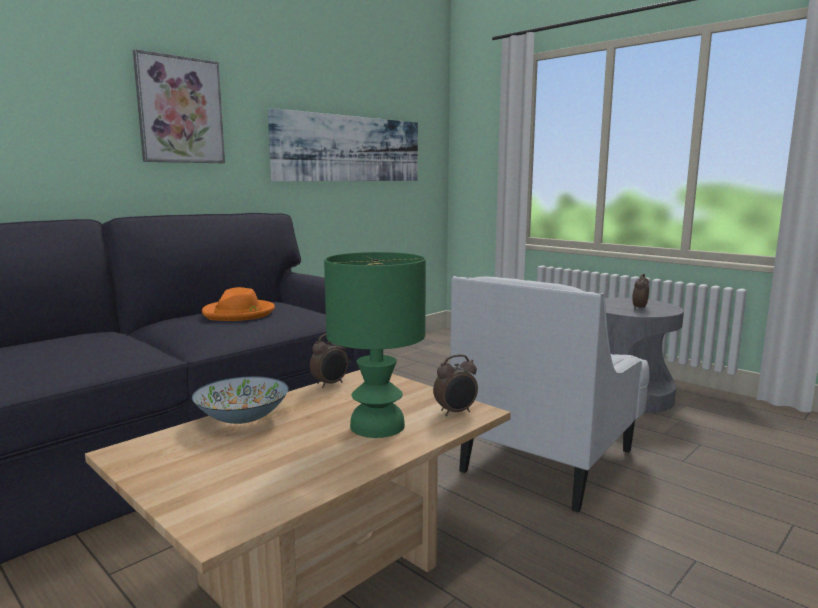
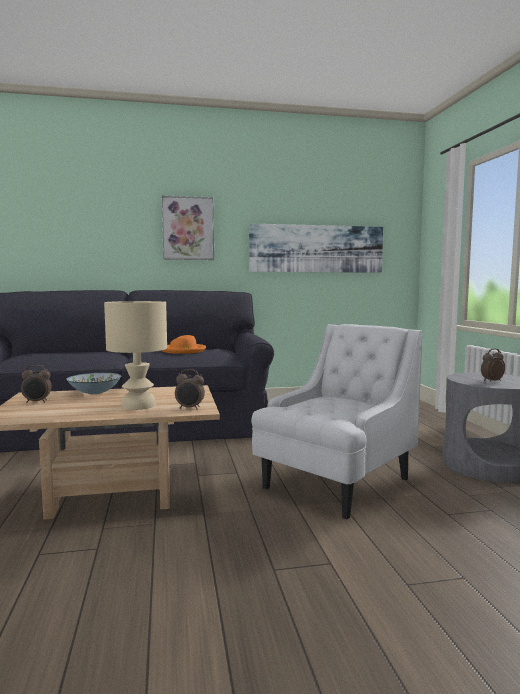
camera: 35 degrees right, 5 degrees down
alarm clock [310,334,348,388] -> alarm clock moved to [21,365,52,403]
green table lamp [324,252,426,438] -> beige table lamp [104,301,167,410]
white armchair [450,276,650,512] -> white armchair turned 150 degrees clockwise [251,324,423,519]

